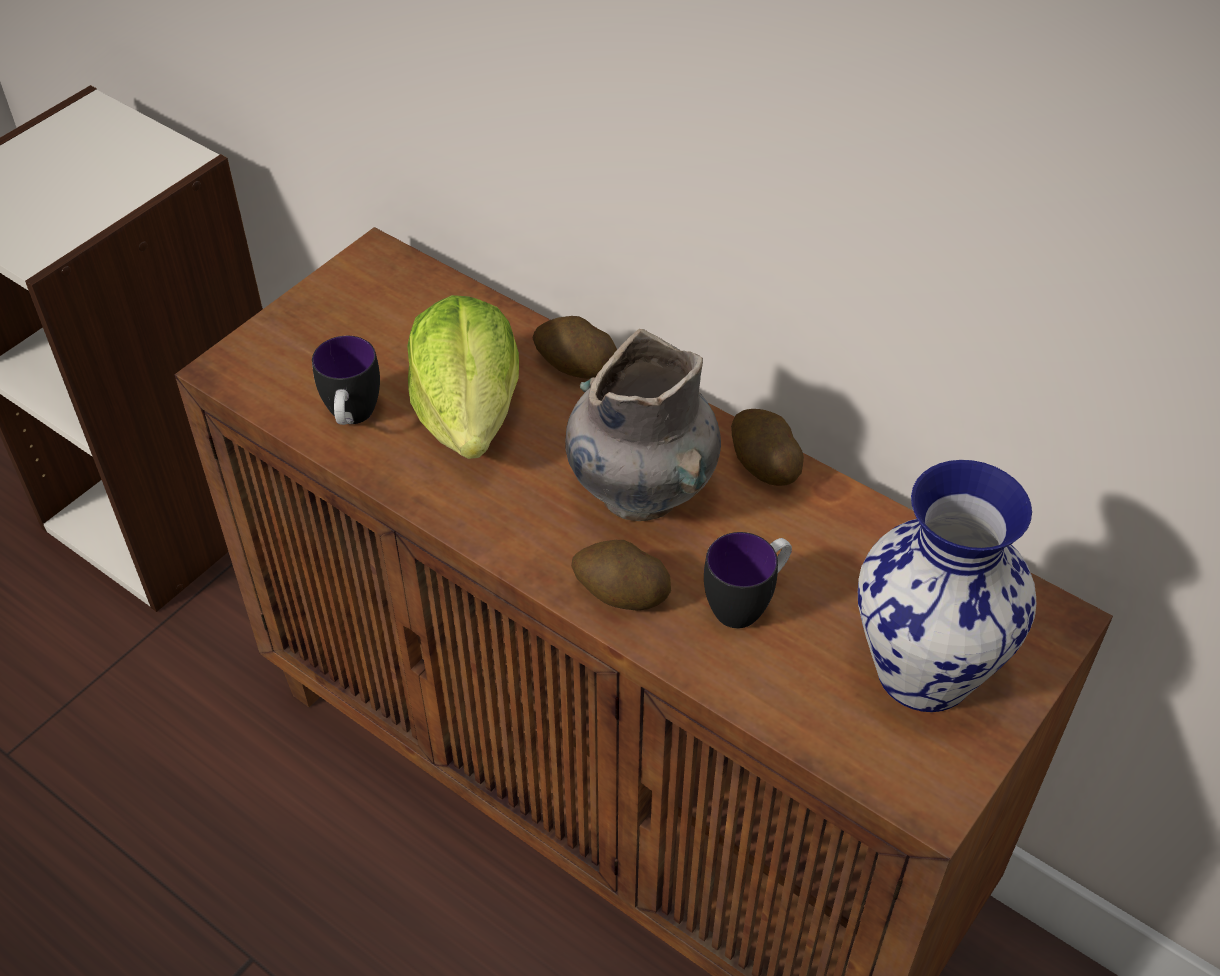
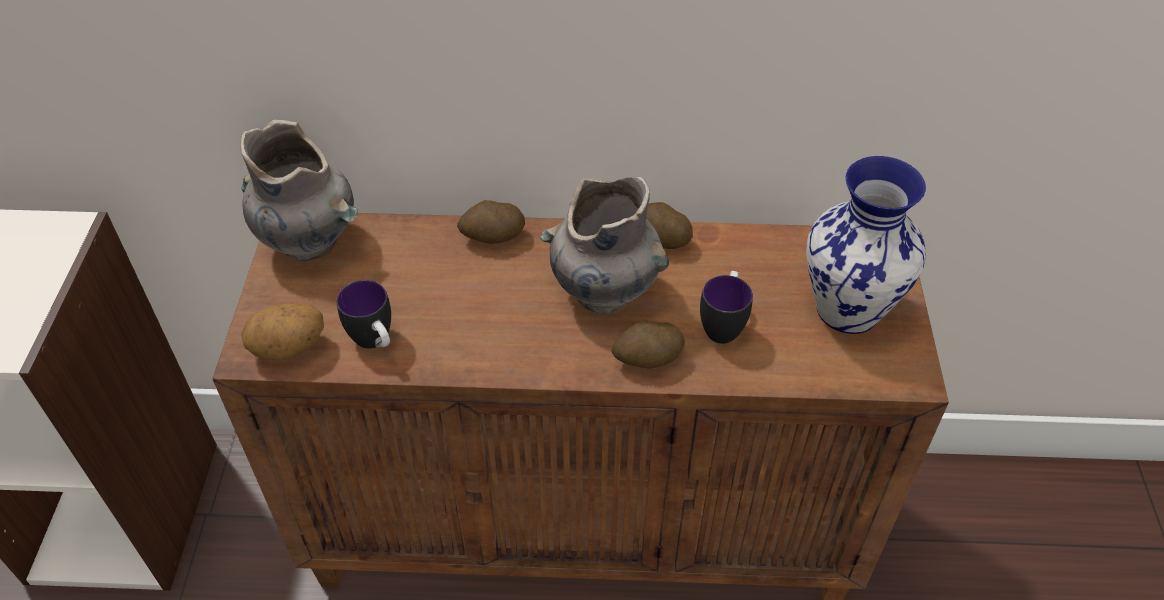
camera: 35 degrees left, 0 degrees up
lettuce [407,295,519,459] -> none
none -> grey vase [240,119,358,261]
none -> potato [241,303,324,360]

